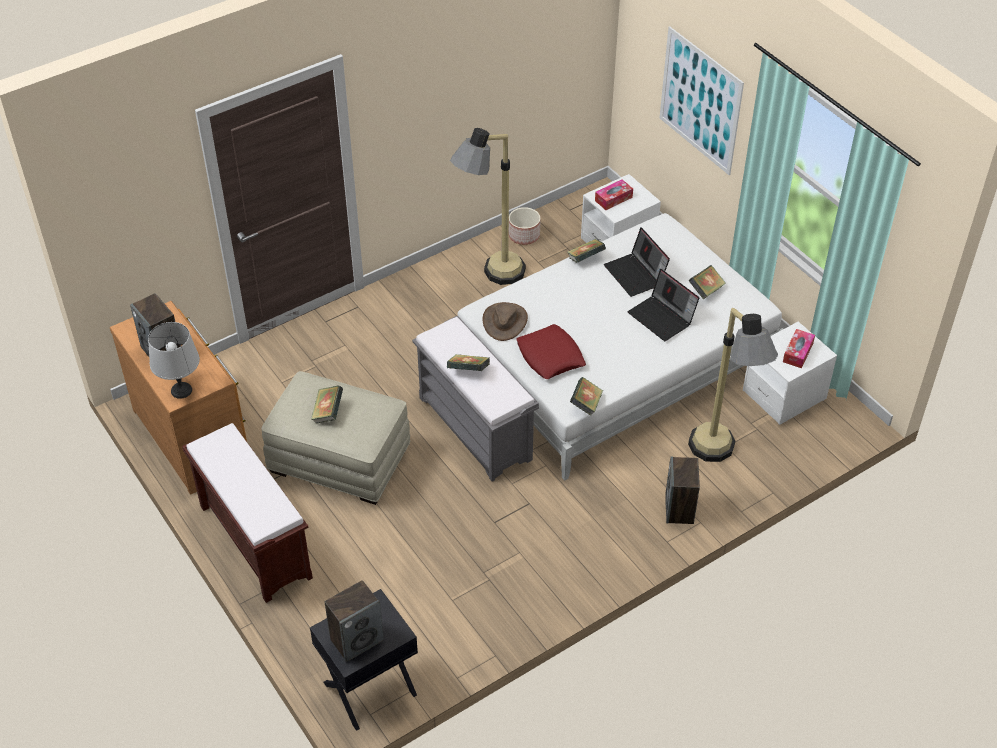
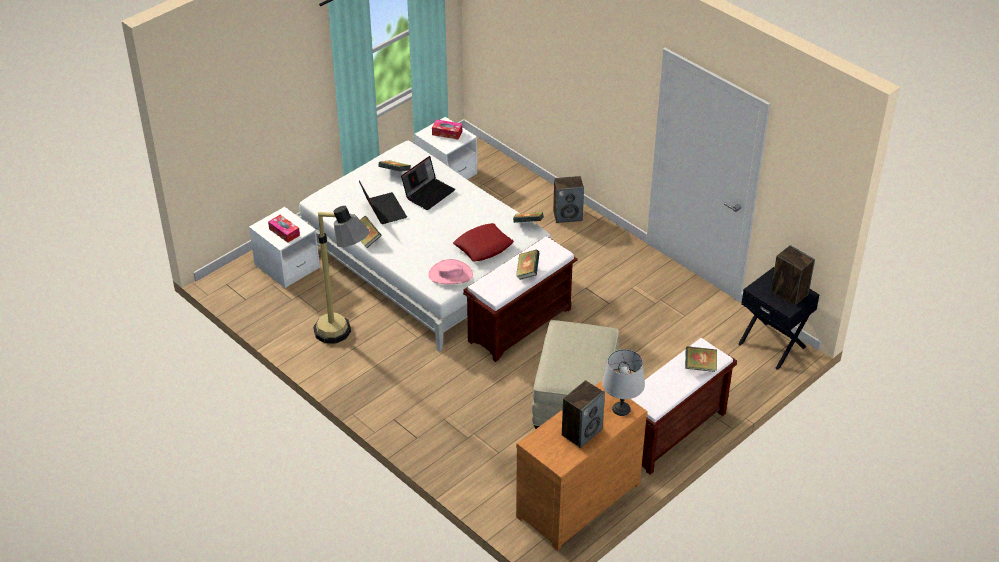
camera: 100 degrees left, 5 degrees down
book [311,386,343,424] -> book moved to [685,346,717,372]
grey bench [412,316,539,482] -> brown bench [463,236,578,362]
brown hat [483,302,528,341] -> pink hat [428,259,473,284]
planter [509,207,541,245] -> none
laptop [604,228,670,297] -> laptop turned 75 degrees counterclockwise [359,180,407,224]
picture [659,26,744,175] -> none
floor lamp [688,308,778,462] -> none

